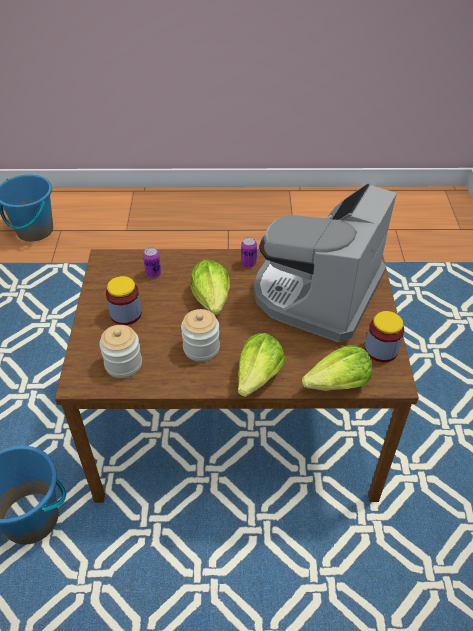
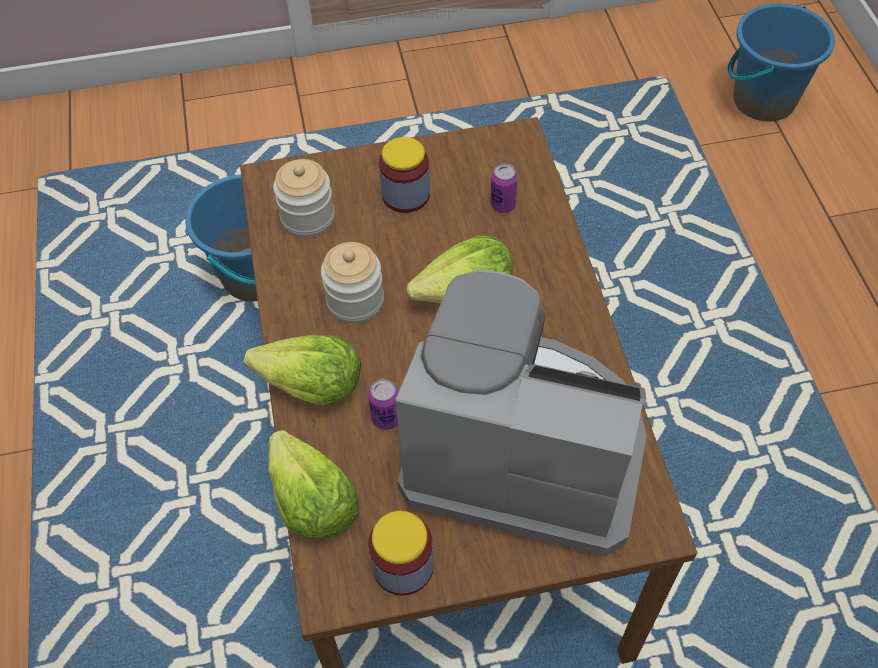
camera: 80 degrees right, 10 degrees up
can [241,237,257,268] -> can moved to [368,379,399,430]

